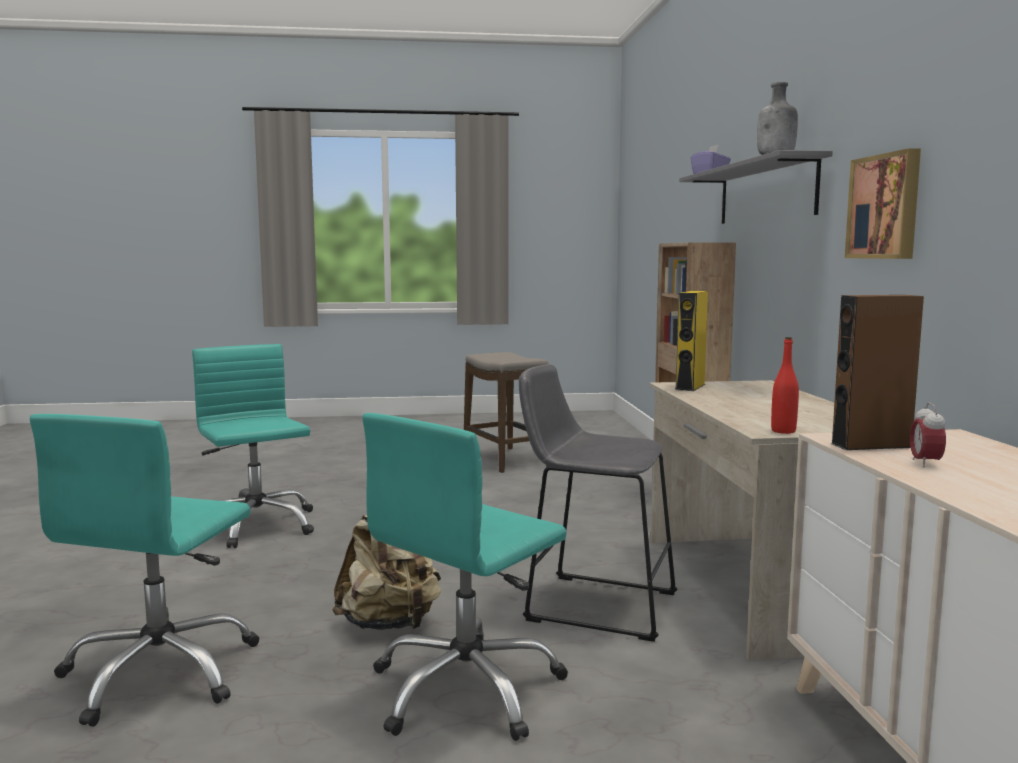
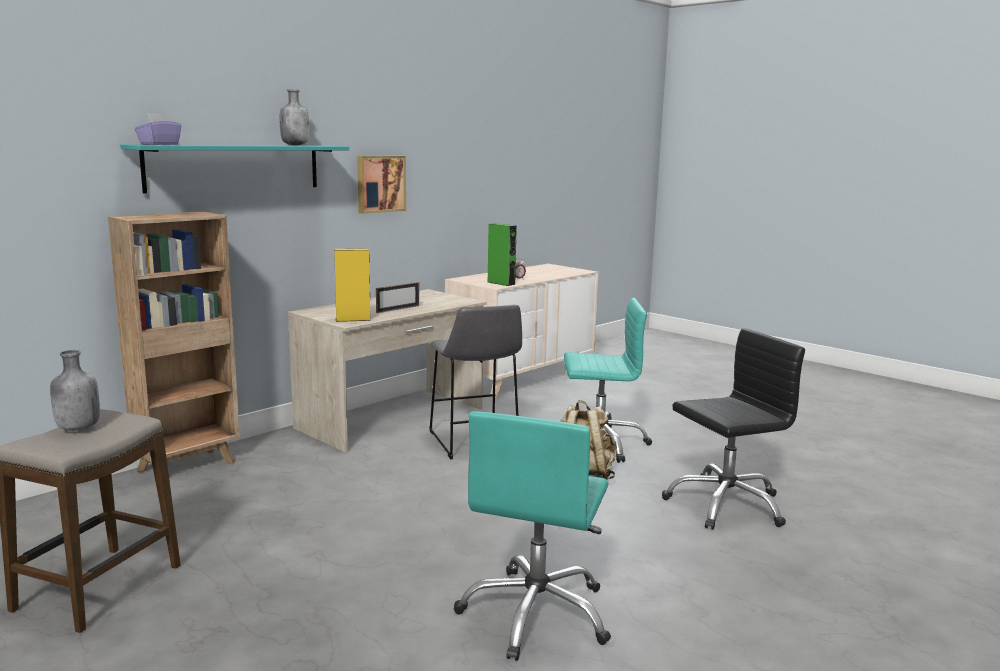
camera: 130 degrees left, 5 degrees up
turquoise office chair [30,414,259,727] -> black office chair [662,328,805,530]
grey shelf [679,150,833,224] -> turquoise shelf [120,144,349,194]
red bottle [771,337,799,434] -> none
brown speaker [830,295,924,450] -> green speaker [488,223,517,286]
none -> grey bottle [50,350,100,431]
none -> picture frame [376,282,419,313]

